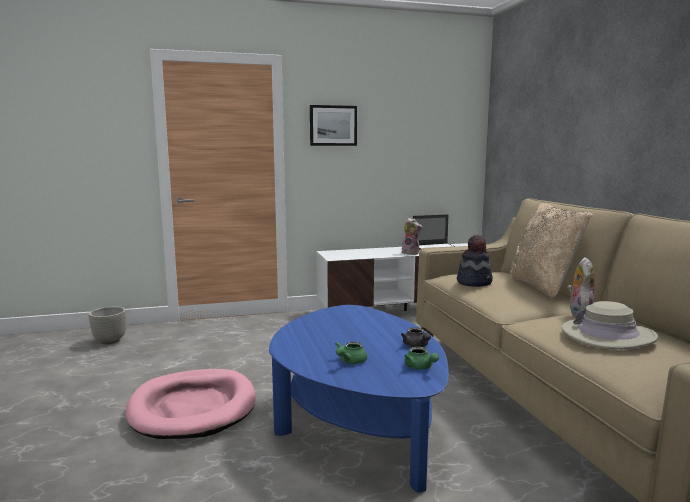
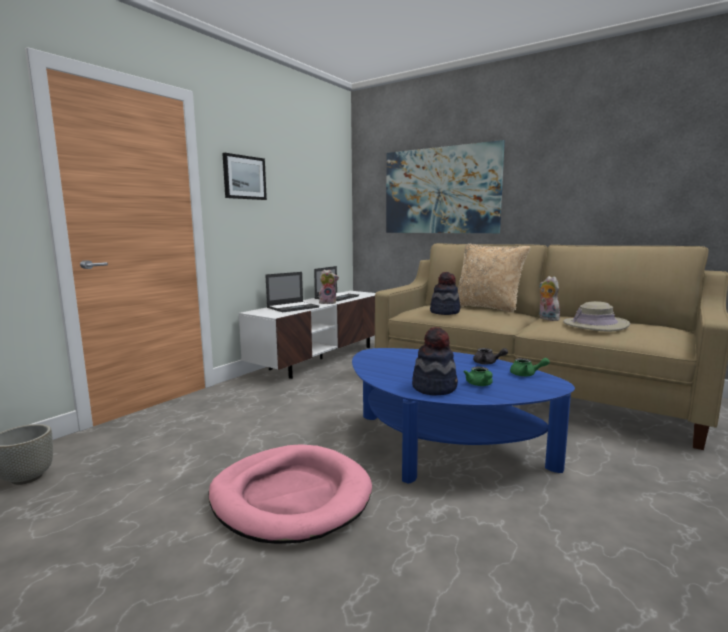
camera: 40 degrees left, 0 degrees up
none -> laptop [266,272,319,312]
none -> picture [386,140,505,233]
none -> hat [412,327,458,396]

